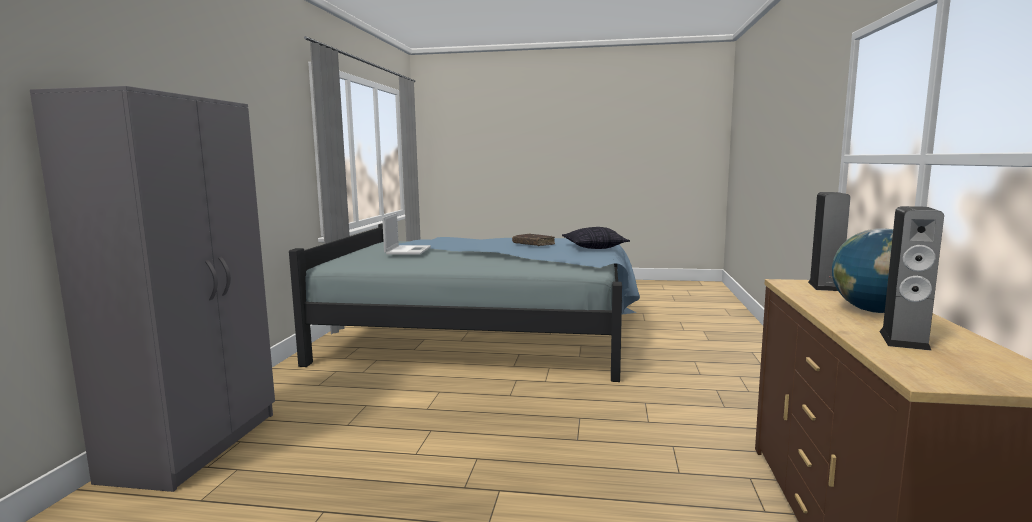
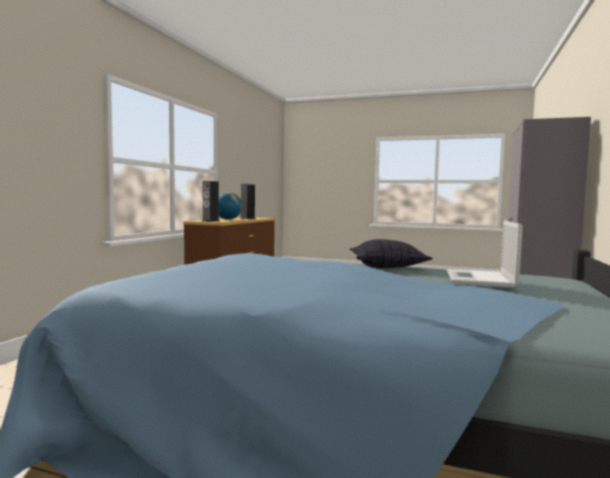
camera: 170 degrees left, 5 degrees down
brown book [512,233,555,246] -> none
pillow [562,227,630,249] -> pillow moved to [349,239,433,268]

